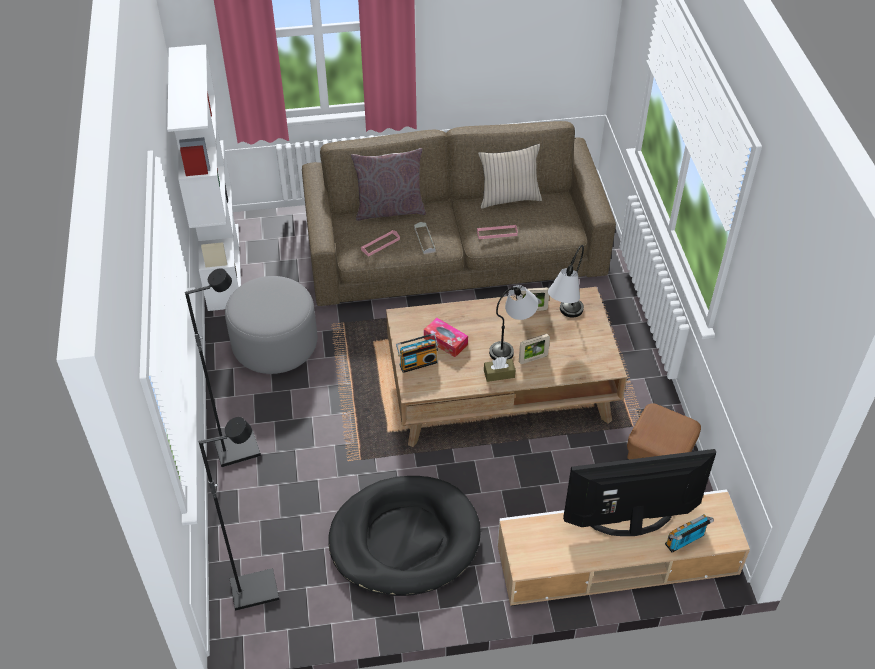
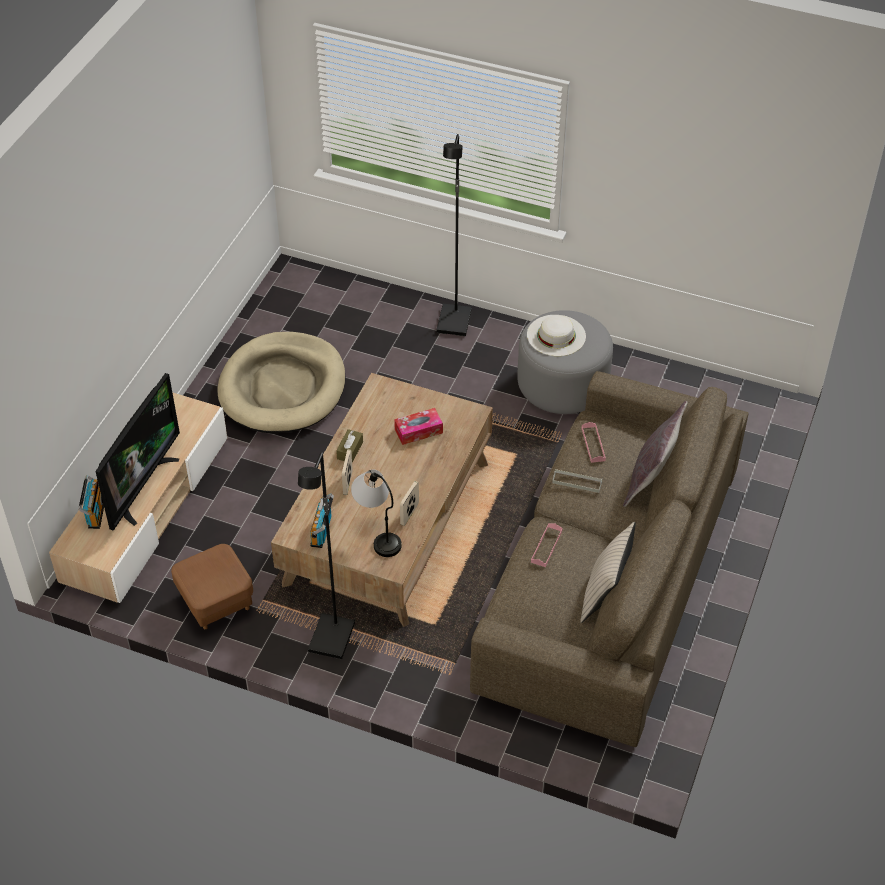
camera: 120 degrees right, 0 degrees up
white bookcase [167,45,241,311] -> none
black floor lamp [199,417,279,611] -> black floor lamp moved to [298,452,355,659]
black dog bed [328,476,481,596] -> beige dog bed [217,332,345,434]
radio [396,333,438,373] -> radio moved to [310,494,334,548]
table lamp [489,285,538,360] -> none
none -> white hat [527,315,586,356]

